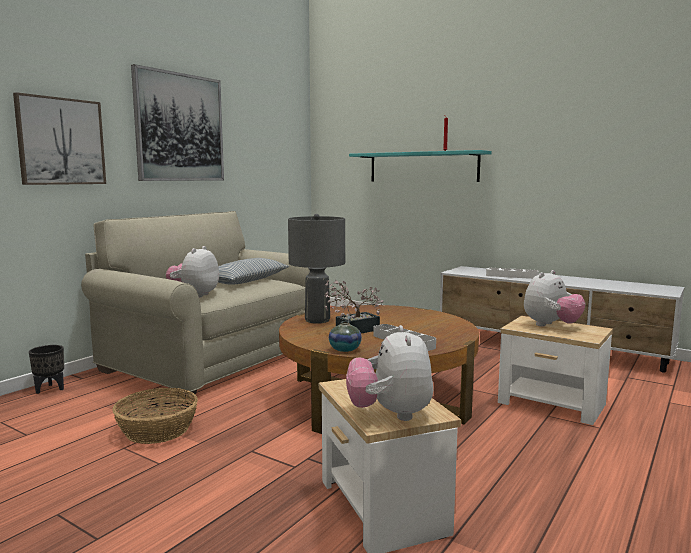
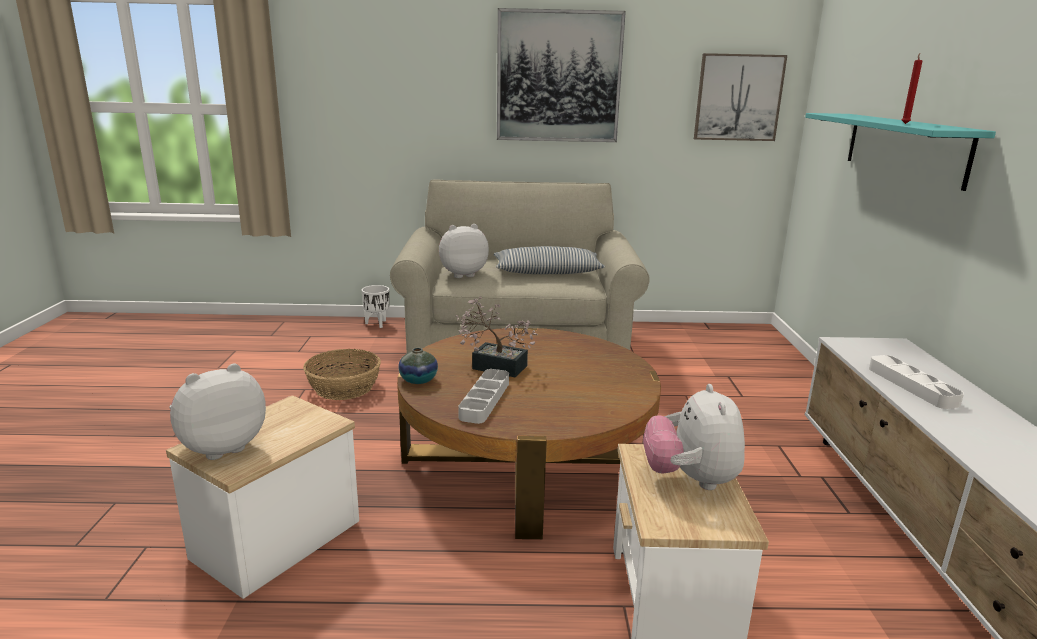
camera: 55 degrees right, 10 degrees up
picture [13,92,106,185] -> picture moved to [694,53,787,141]
black planter [29,345,64,394] -> white planter [362,285,389,328]
grey table lamp [288,214,345,324] -> none
plush toy [524,270,585,326] -> plush toy turned 75 degrees clockwise [643,384,745,490]

